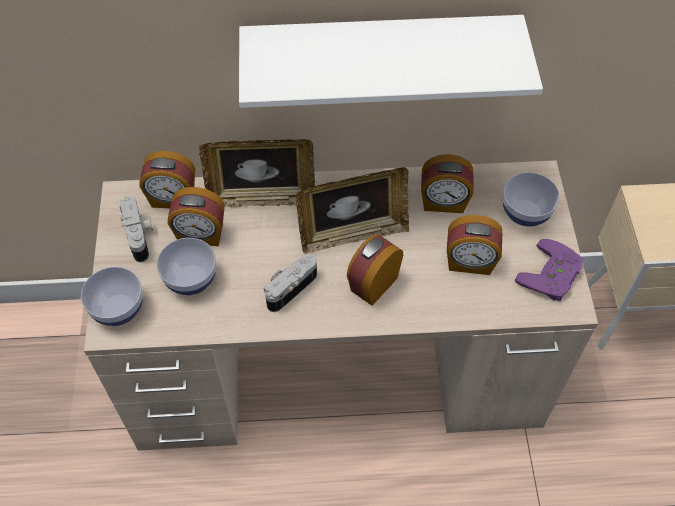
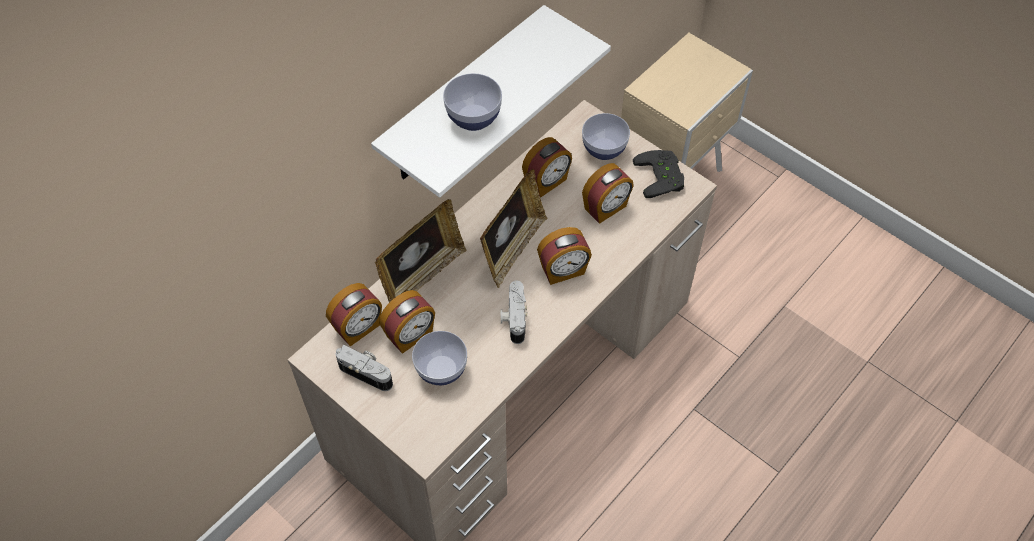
camera: 45 degrees left, 0 degrees up
bowl [81,267,143,326] -> bowl moved to [443,73,502,131]
alarm clock [347,234,403,306] -> alarm clock turned 105 degrees counterclockwise [537,227,592,285]
purple game controller [515,239,583,301] -> black game controller [633,150,684,198]

